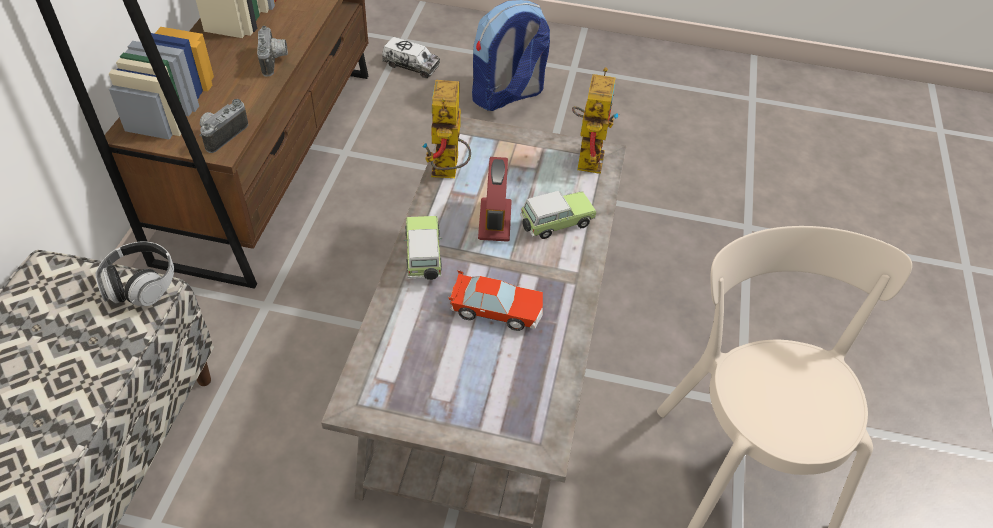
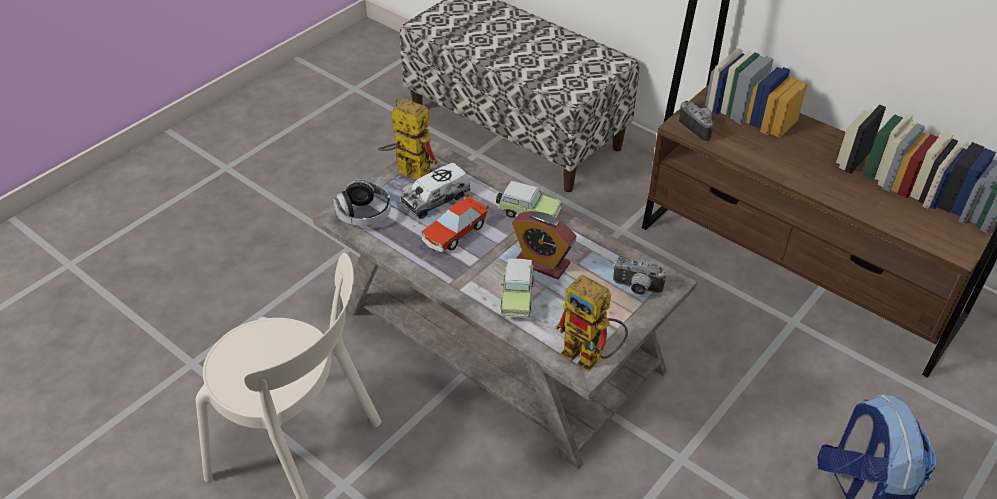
camera: 120 degrees right, 5 degrees down
headphones [96,241,174,306] -> headphones moved to [333,179,391,226]
camera [257,26,288,77] -> camera moved to [613,256,666,295]
toy truck [382,37,440,78] -> toy truck moved to [400,162,471,219]
toy robot [422,80,471,178] -> toy robot moved to [378,97,438,180]

